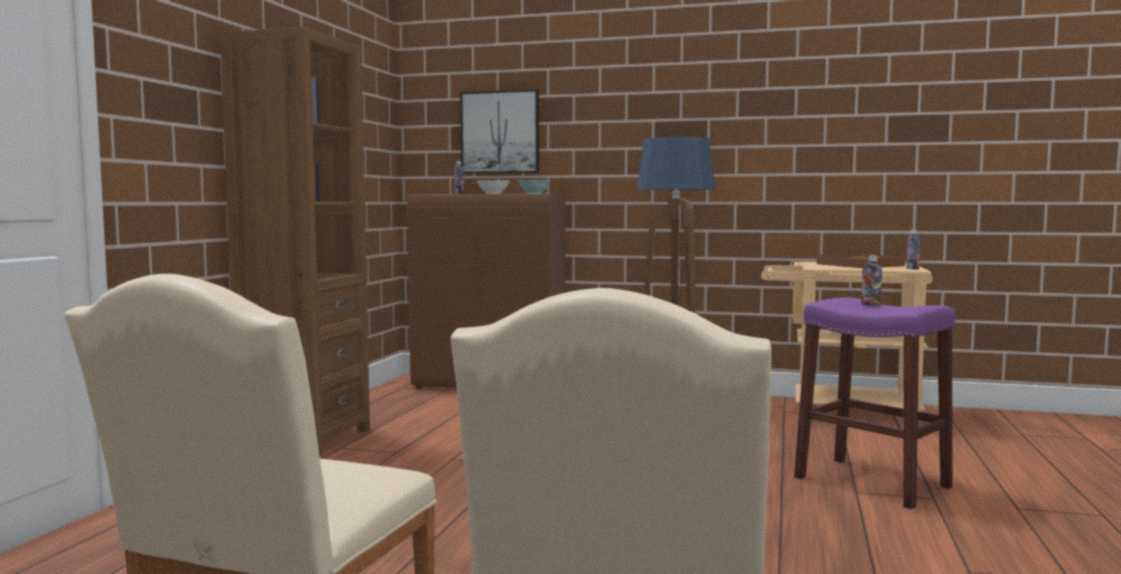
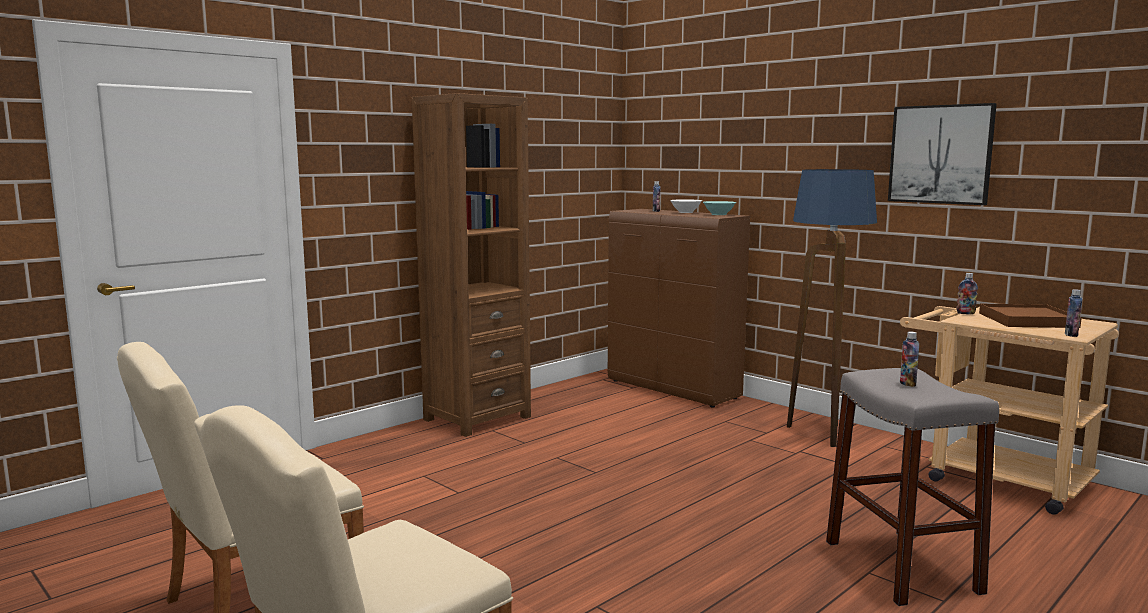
camera: 30 degrees right, 5 degrees up
picture [460,89,539,174] -> picture moved to [888,103,997,205]
purple stool [794,297,955,509] -> grey stool [826,368,999,606]
none -> bottle [956,273,978,315]

